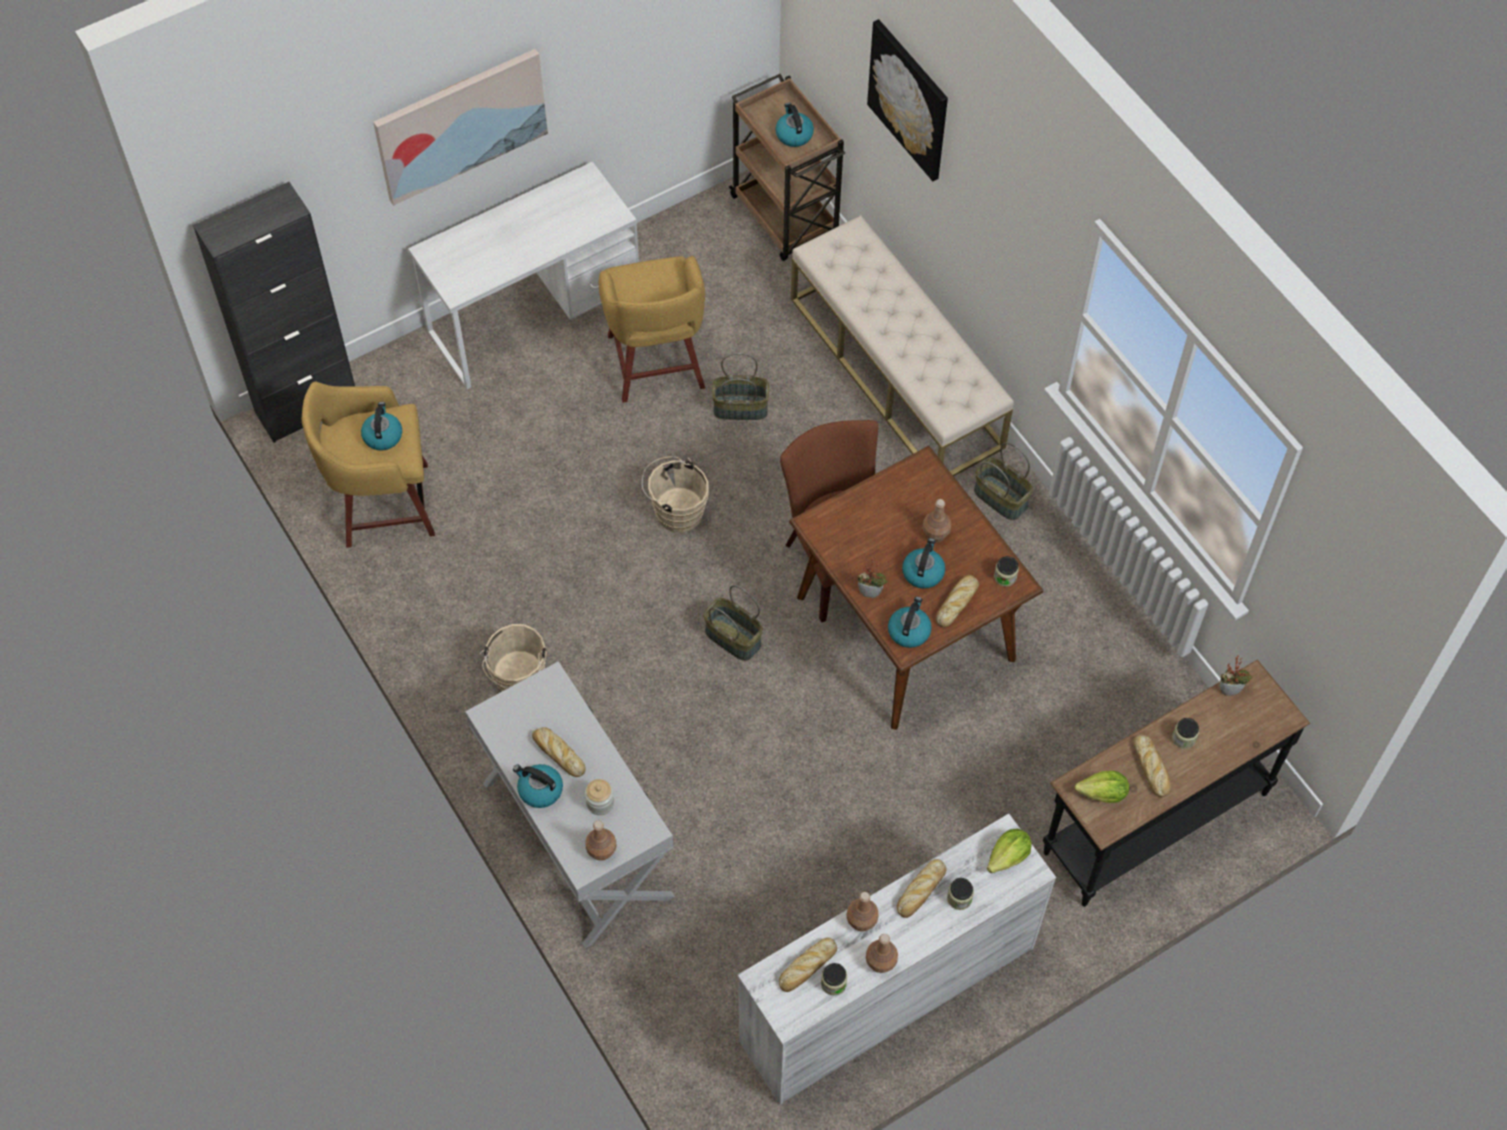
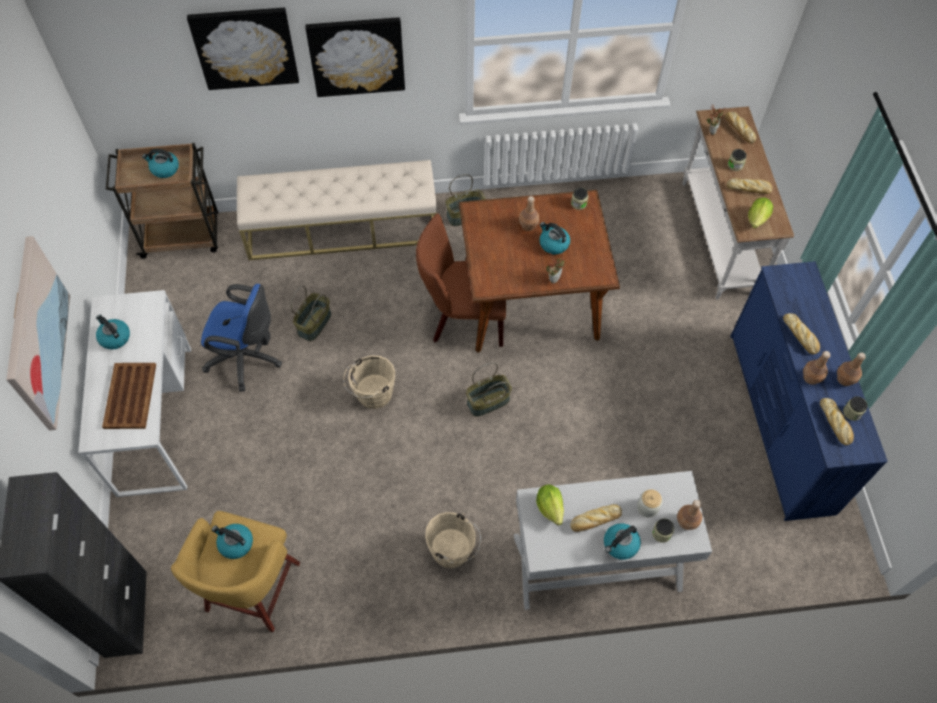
camera: 65 degrees left, 0 degrees up
yellow stool [599,256,705,403] -> blue office chair [201,284,282,391]
white dresser [738,814,1056,1105] -> blue dresser [730,261,888,521]
kettle [888,597,932,648] -> kettle moved to [96,315,130,349]
bread [936,575,979,628] -> bread moved to [724,112,756,143]
jar [947,878,974,910] -> jar moved to [652,518,674,543]
lettuce [987,829,1032,873] -> lettuce moved to [536,485,564,526]
black console table [1043,660,1310,907] -> white console table [682,107,794,300]
none -> brown tray [102,363,156,429]
none -> picture [305,17,405,97]

